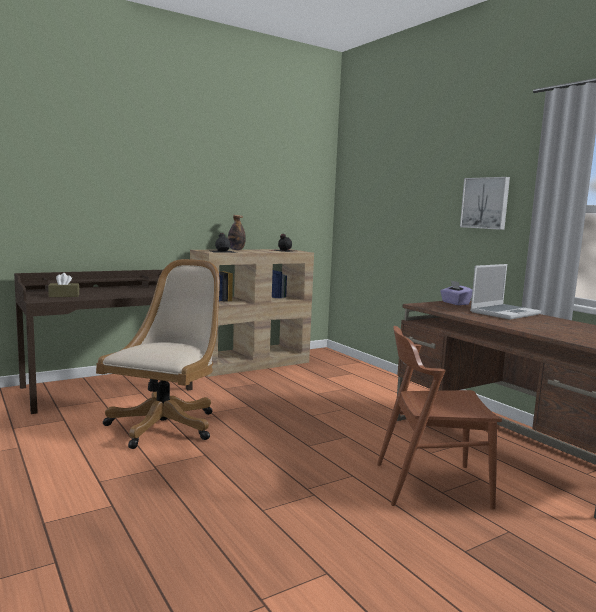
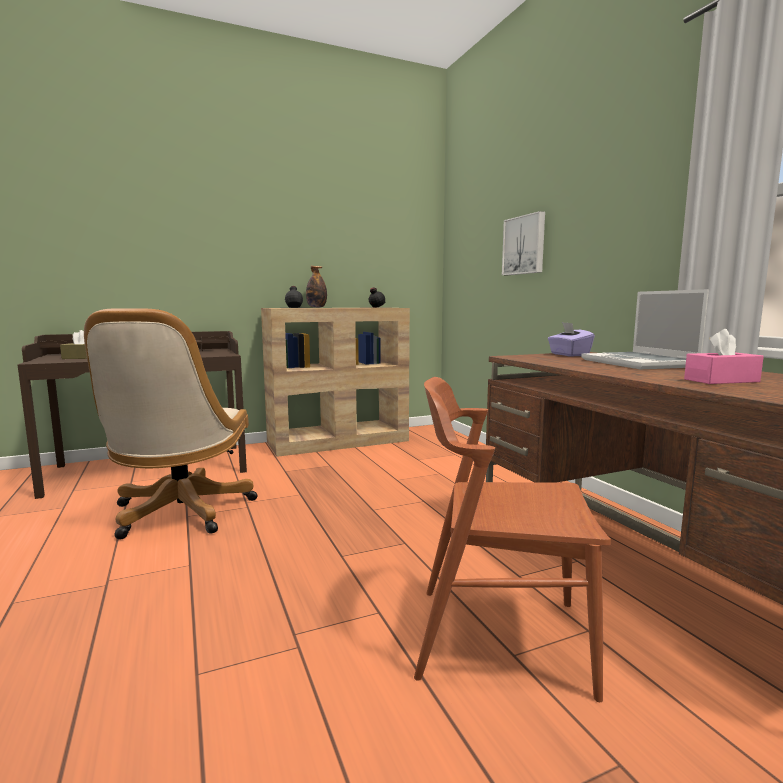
camera: 10 degrees right, 0 degrees up
office chair [96,259,220,449] -> office chair turned 150 degrees clockwise [84,308,258,539]
picture [460,177,510,230] -> picture moved to [502,211,545,275]
laptop [470,264,541,320] -> laptop turned 105 degrees clockwise [581,289,709,369]
none -> pink tissue box [684,329,764,384]

